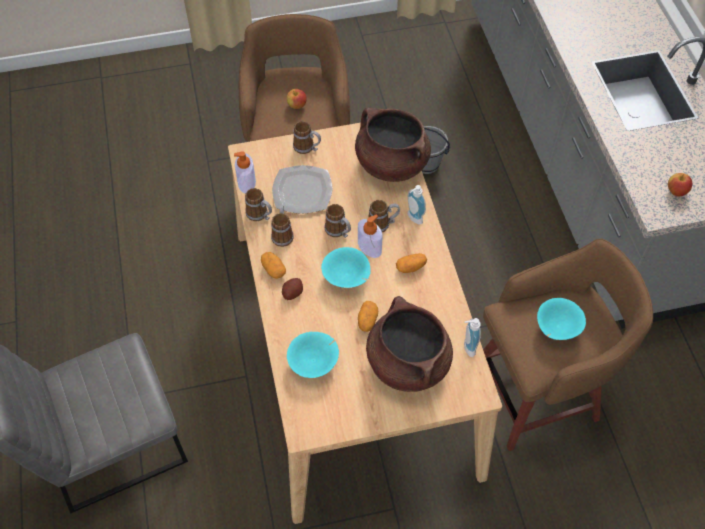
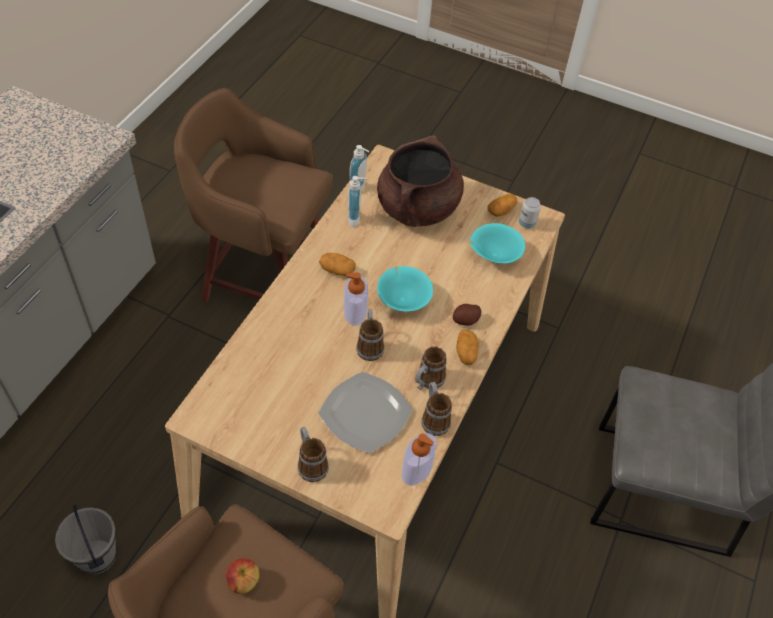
camera: 145 degrees left, 5 degrees down
brown cooking pot [355,108,431,182] -> none
potato [358,301,378,332] -> potato moved to [487,194,517,217]
mug [368,200,400,232] -> none
soap dispenser [408,185,426,225] -> soap dispenser moved to [348,176,368,227]
turquoise bowl [537,298,586,340] -> none
apple [668,173,692,196] -> none
none -> can [519,197,541,229]

